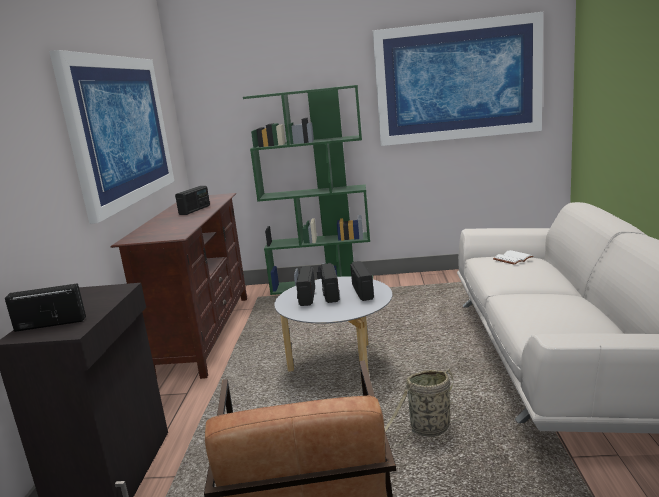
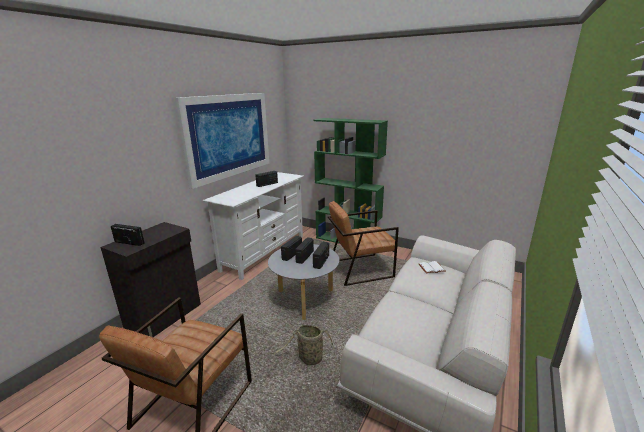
camera: 25 degrees right, 5 degrees up
brown tv stand [111,193,247,379] -> white tv stand [203,172,304,280]
picture [373,12,543,146] -> none
none -> brown armchair [328,201,399,286]

